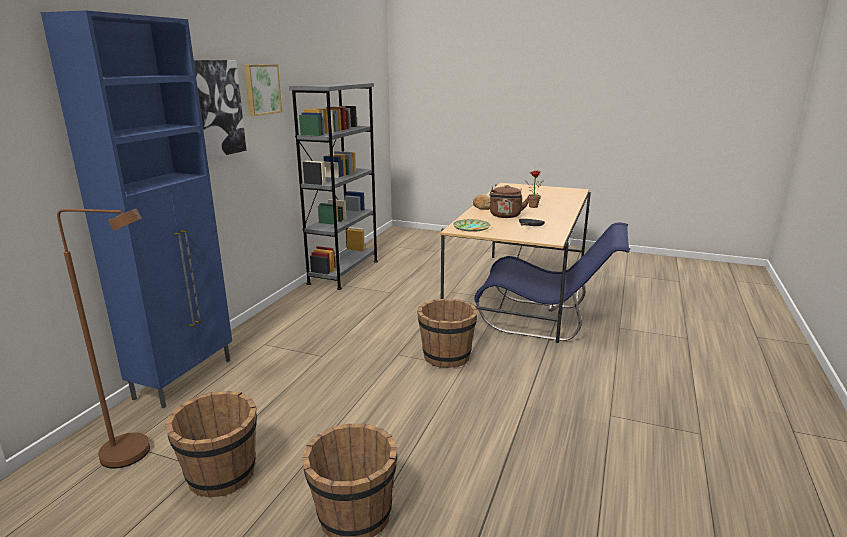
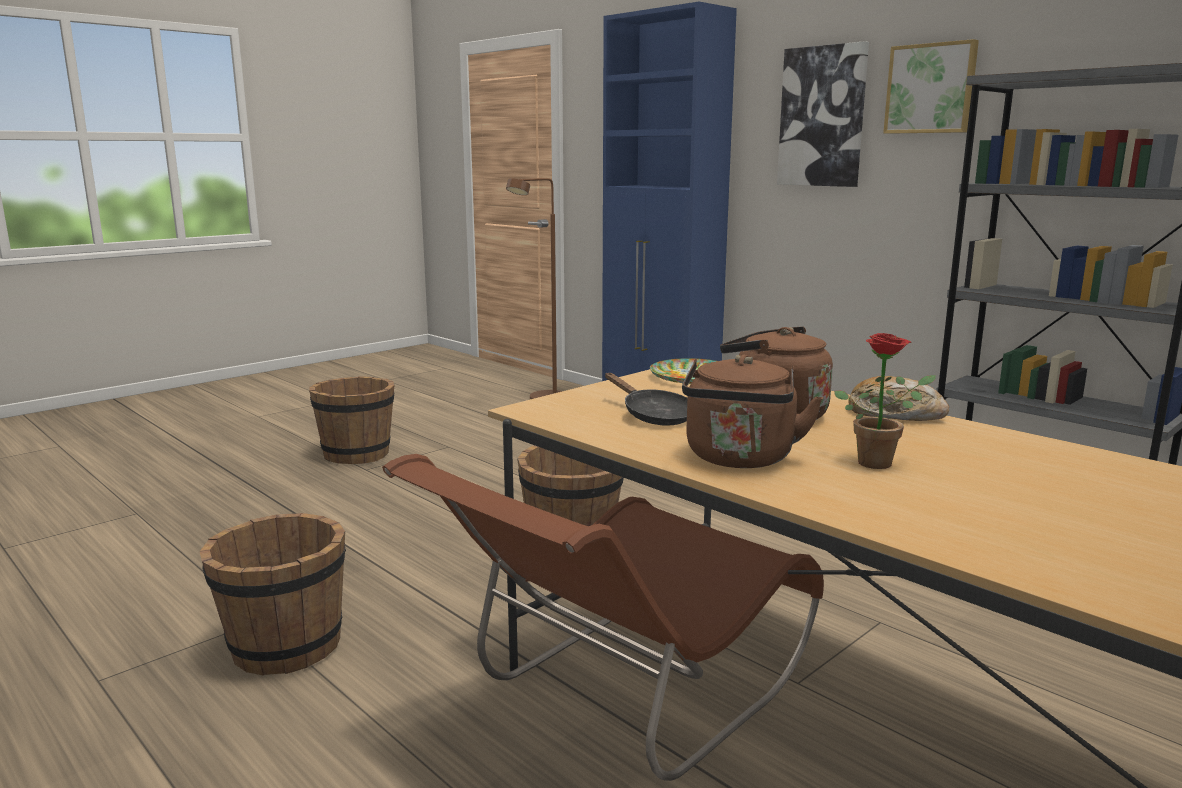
camera: 115 degrees right, 5 degrees down
brown bucket [165,391,257,497] -> brown bucket moved to [200,513,346,676]
blue chair [475,222,630,341] -> brown chair [382,454,824,781]
none -> brown kettle [682,355,823,468]

